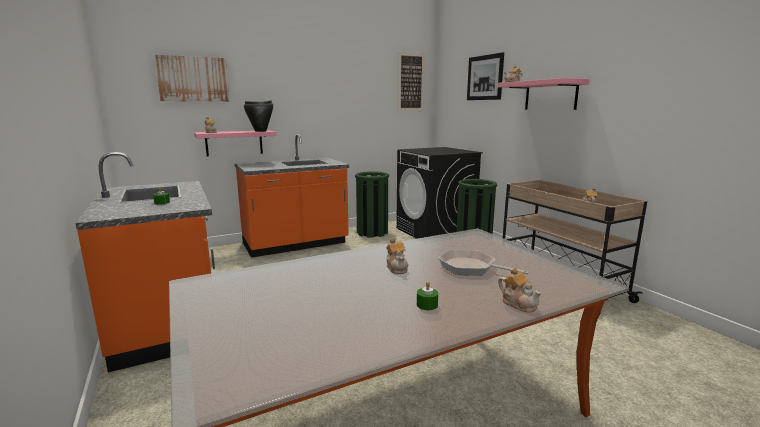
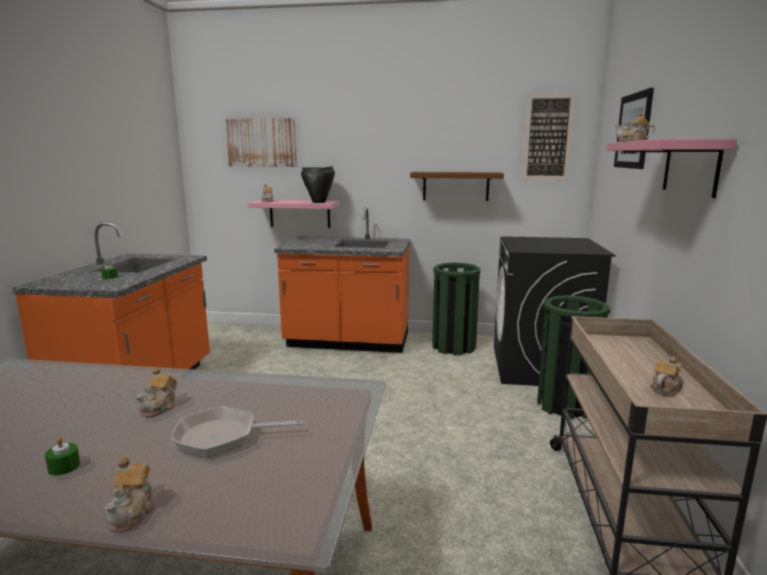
camera: 35 degrees right, 0 degrees up
frying pan [438,250,529,276] -> frying pan turned 75 degrees counterclockwise [170,406,303,458]
none -> brown shelf [410,172,504,201]

